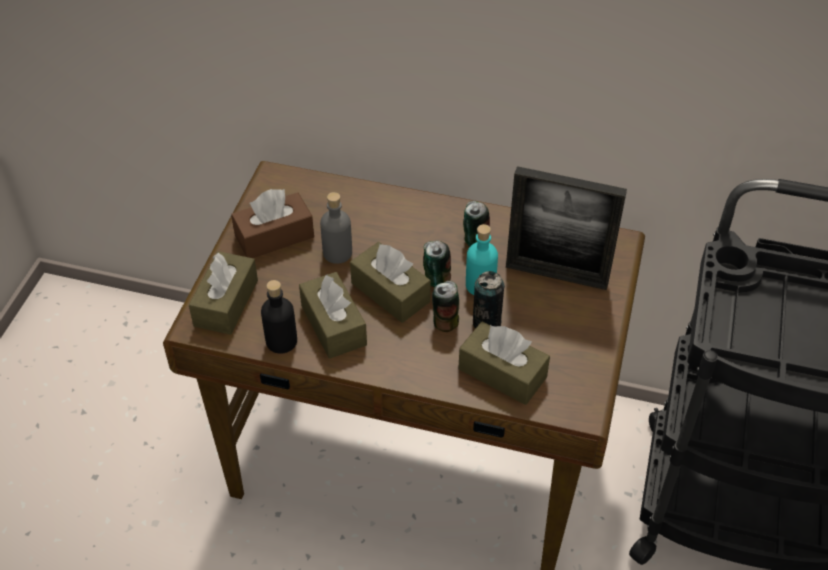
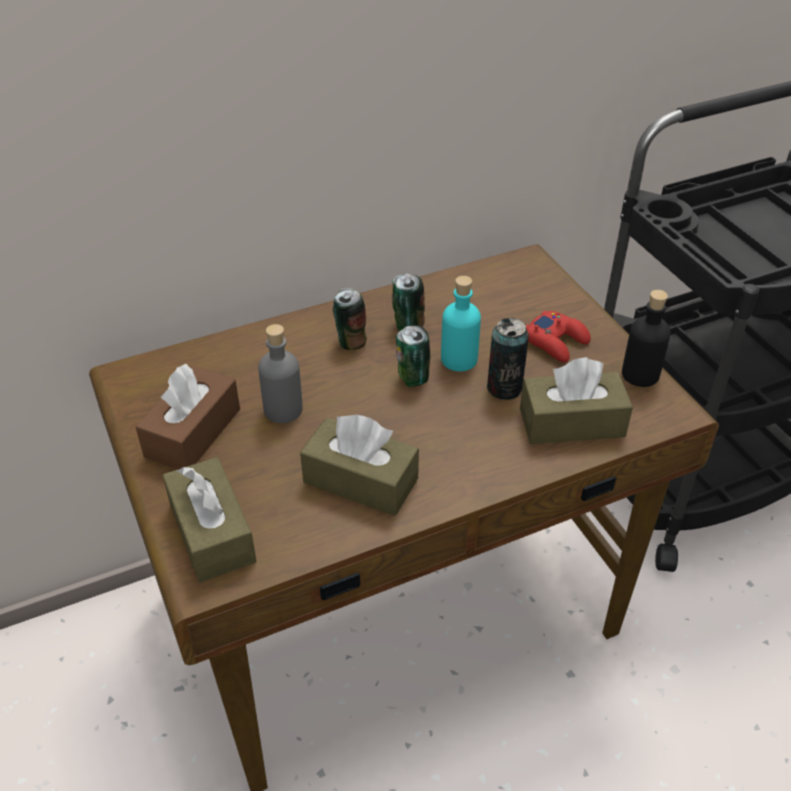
camera: 40 degrees left, 5 degrees down
black bottle [261,280,297,354] -> black bottle moved to [622,290,671,387]
brown tissue box [350,242,431,323] -> none
can [432,281,459,332] -> can moved to [333,288,367,350]
picture frame [506,166,627,290] -> none
none -> red game controller [526,311,591,363]

